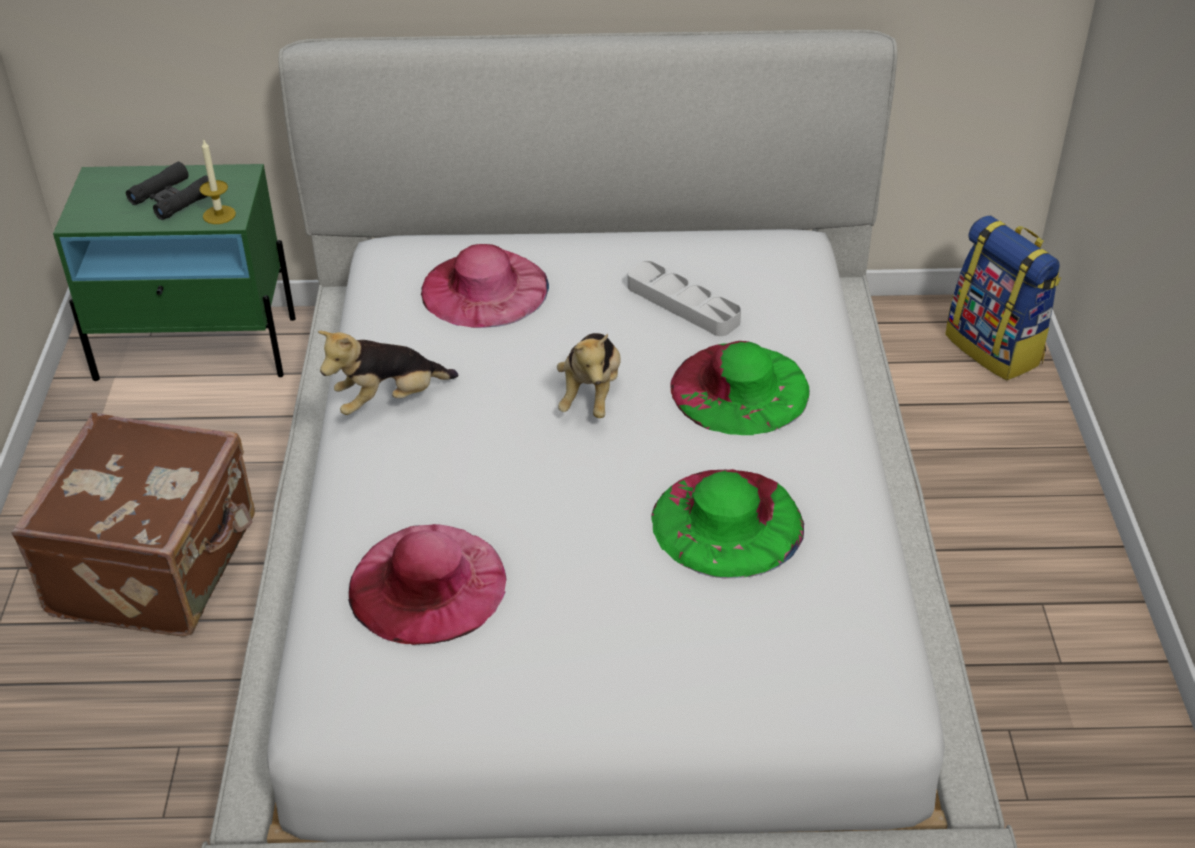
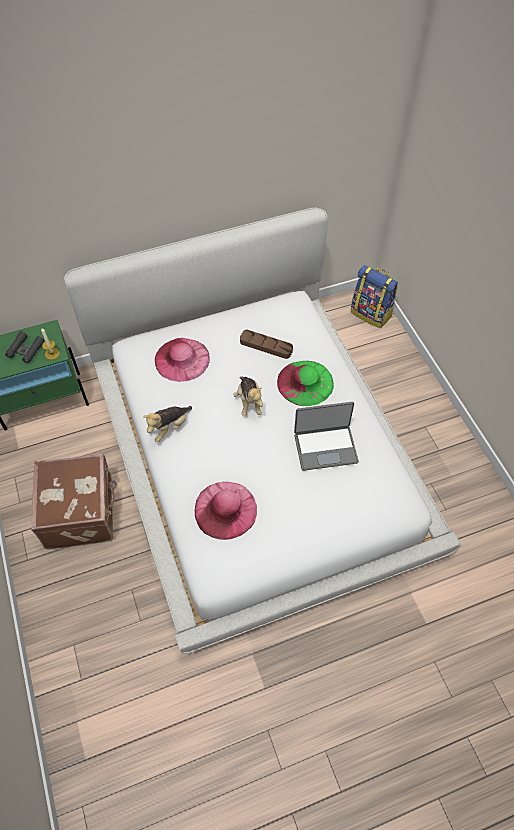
camera: 20 degrees left, 15 degrees up
grey tray [628,261,741,336] -> brown tray [240,330,293,359]
green hat [651,469,804,578] -> laptop [294,402,359,471]

